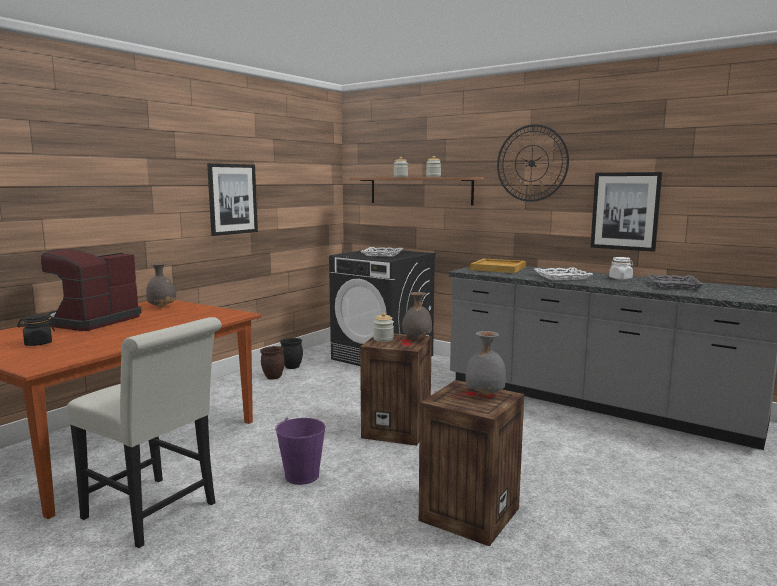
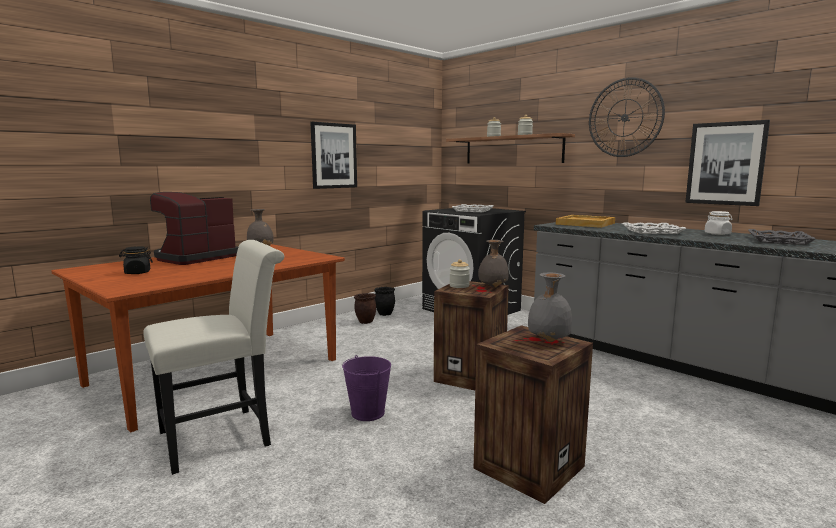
camera: 10 degrees right, 0 degrees up
white chair [67,317,222,548] -> white chair turned 75 degrees counterclockwise [143,240,284,475]

